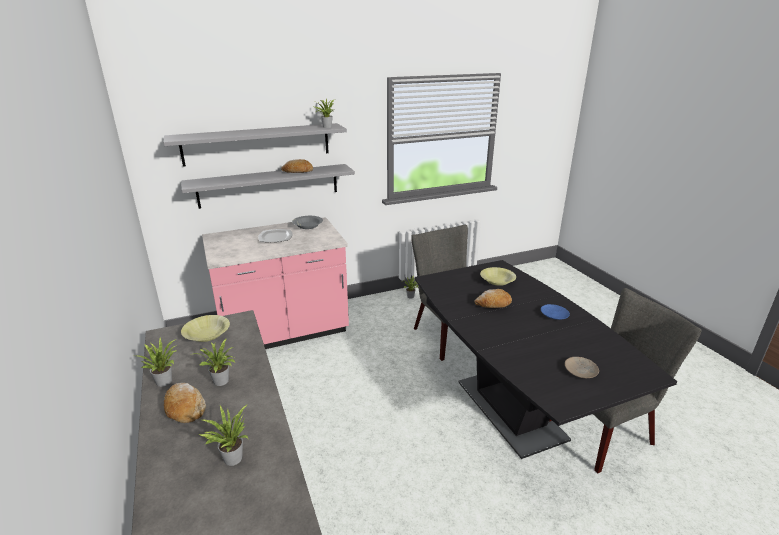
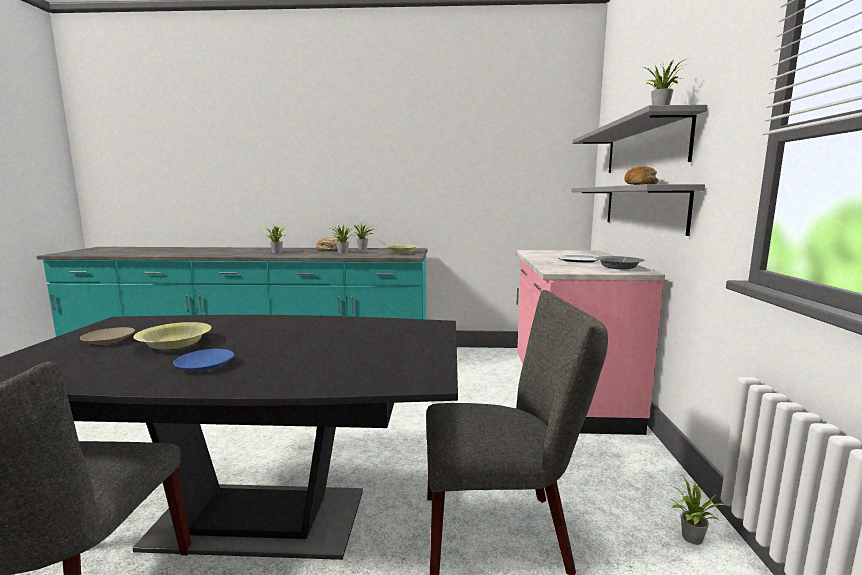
camera: 115 degrees right, 15 degrees down
bread [474,289,512,308] -> none
yellow bowl [480,267,516,286] -> yellow bowl moved to [133,322,211,349]

